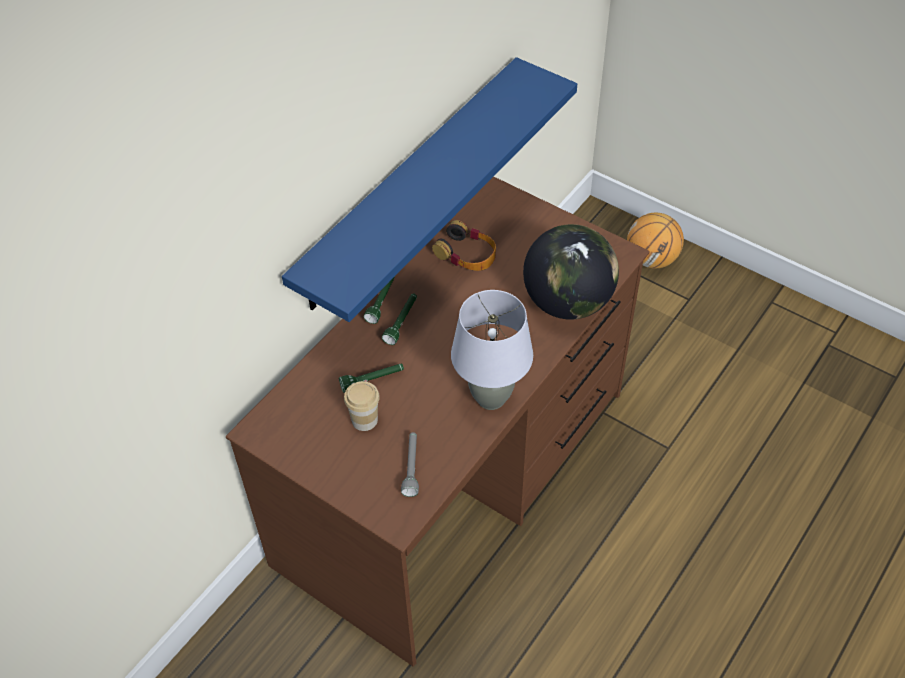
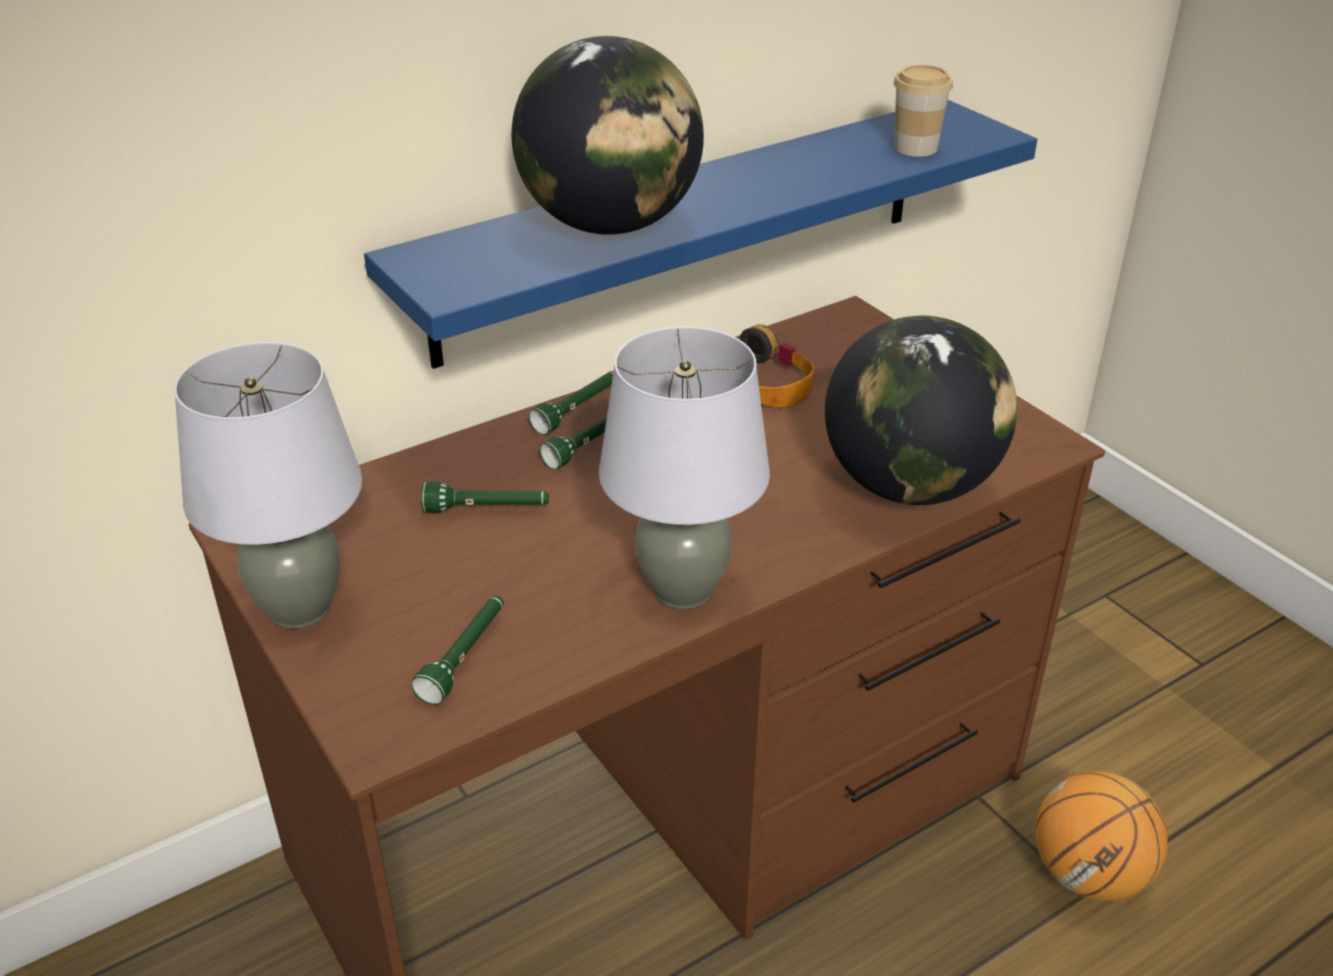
camera: 20 degrees right, 15 degrees down
cup [344,381,380,431] -> cup moved to [893,65,953,157]
grey flashlight [401,432,419,497] -> green flashlight [411,595,504,705]
basketball [627,213,684,269] -> basketball moved to [1036,771,1168,901]
none -> grey table lamp [174,342,362,629]
none -> globe [512,36,704,235]

